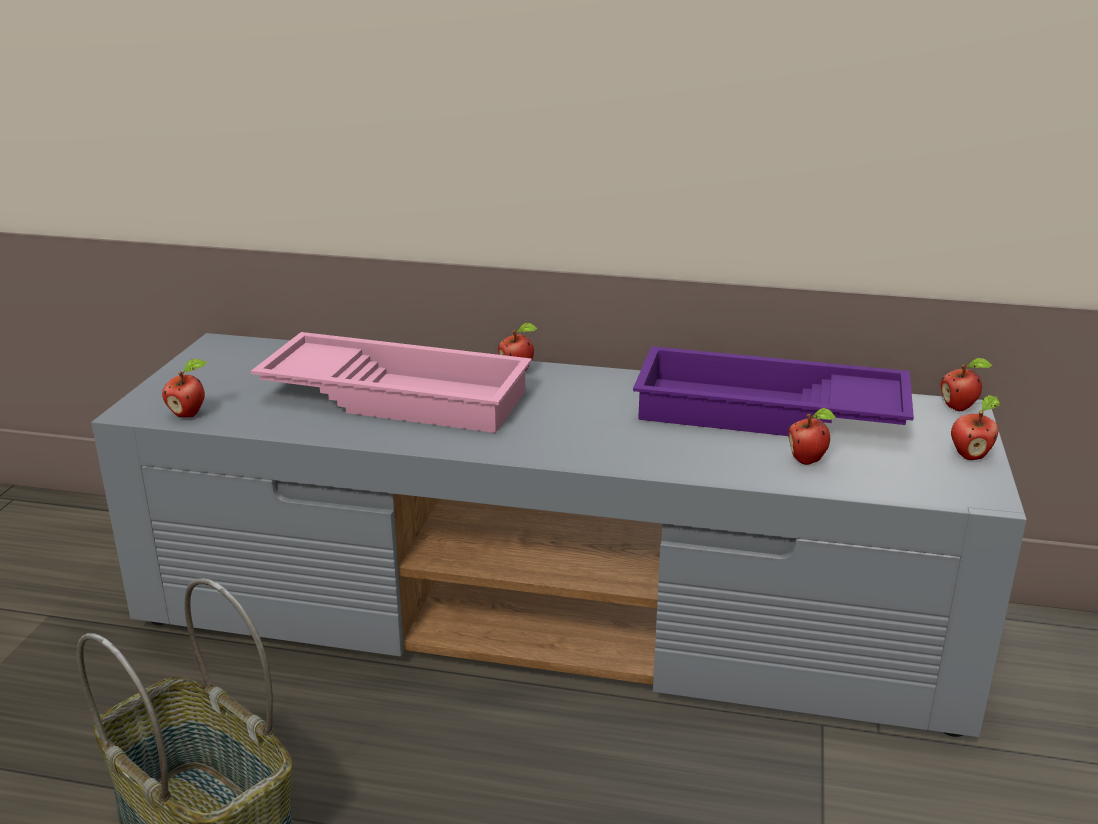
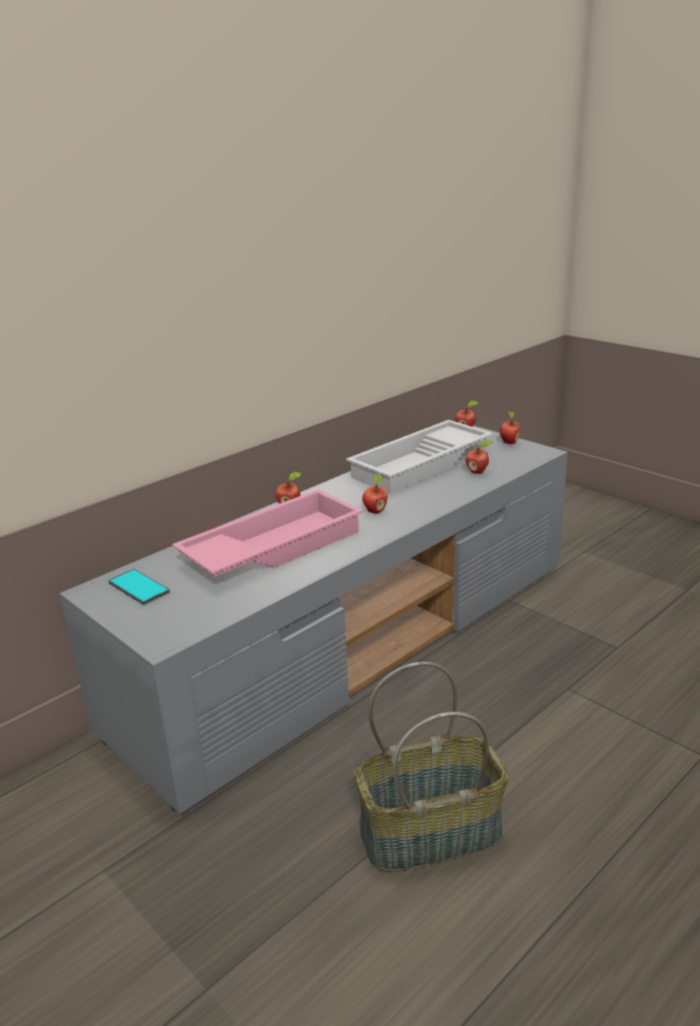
camera: 55 degrees left, 0 degrees up
apple [162,359,207,418] -> apple moved to [362,474,388,514]
purple tray [633,346,914,436] -> white tray [346,420,493,494]
none -> phone [108,569,169,605]

